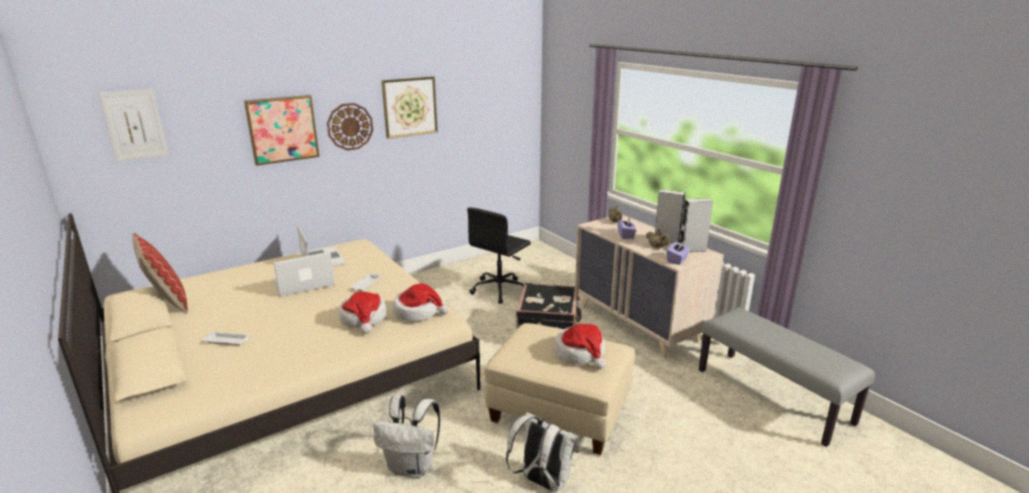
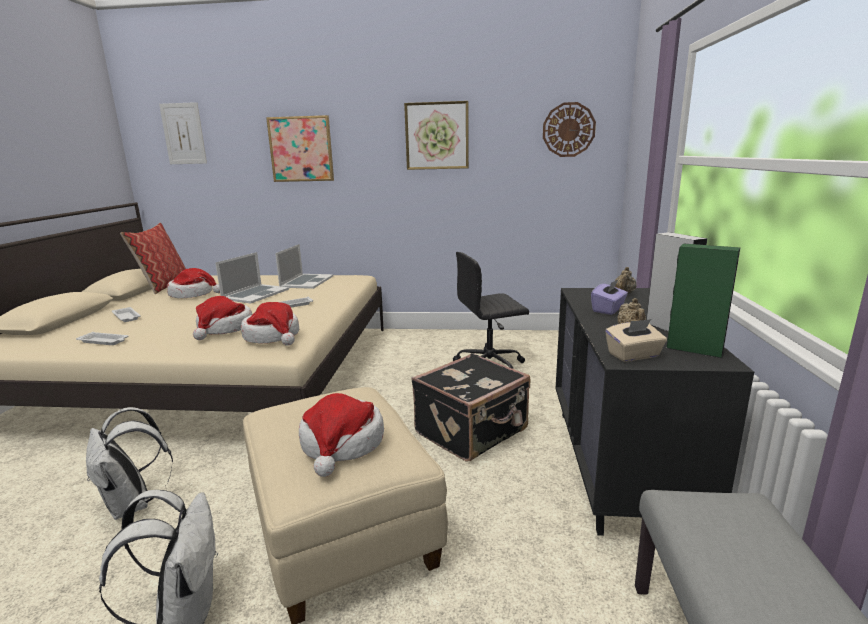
camera: 40 degrees right, 5 degrees down
laptop [273,252,335,297] -> laptop turned 105 degrees clockwise [215,252,289,304]
wall clock [327,103,373,151] -> wall clock moved to [543,102,596,157]
beige dresser [575,215,724,358] -> black dresser [555,288,754,536]
purple tissue box [666,241,690,265] -> beige tissue box [605,319,667,362]
grey speaker [680,198,713,252] -> green speaker [666,243,740,358]
none -> white tray [76,332,129,345]
none -> hat [167,268,220,298]

